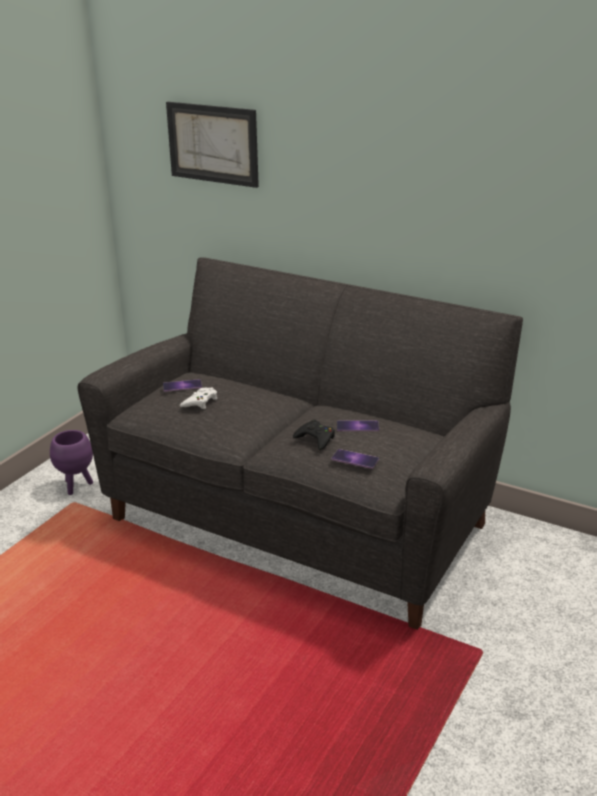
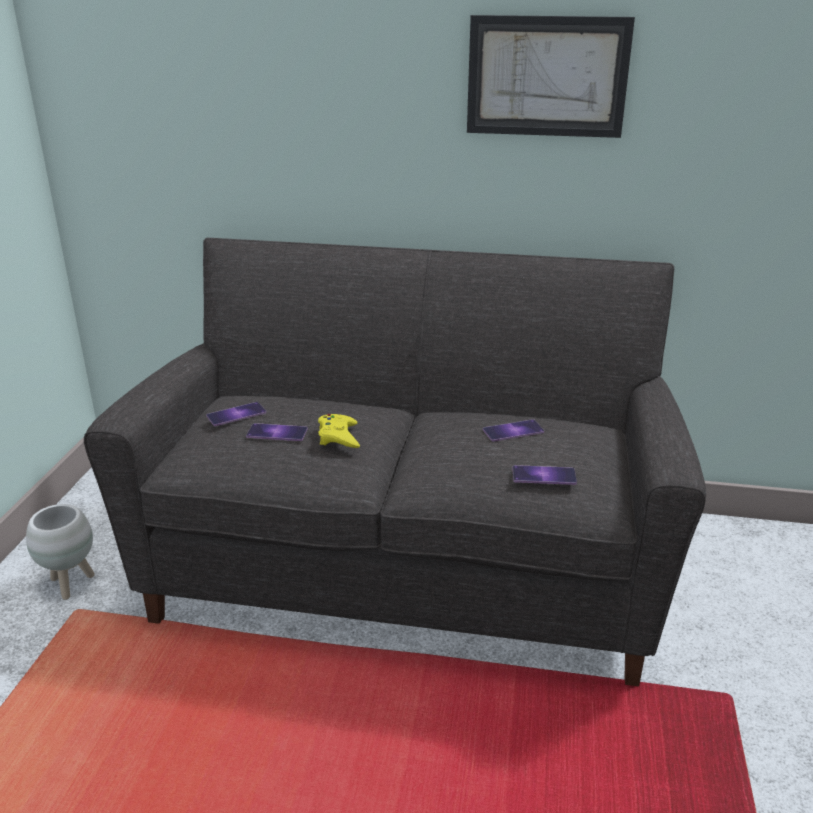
camera: 20 degrees left, 0 degrees up
purple planter [50,430,93,495] -> white planter [26,504,95,600]
picture [166,102,259,188] -> picture moved to [467,15,635,138]
white game controller [180,388,217,409] -> phone [246,423,308,441]
black game controller [293,419,335,450] -> none
none -> yellow game controller [318,414,360,448]

